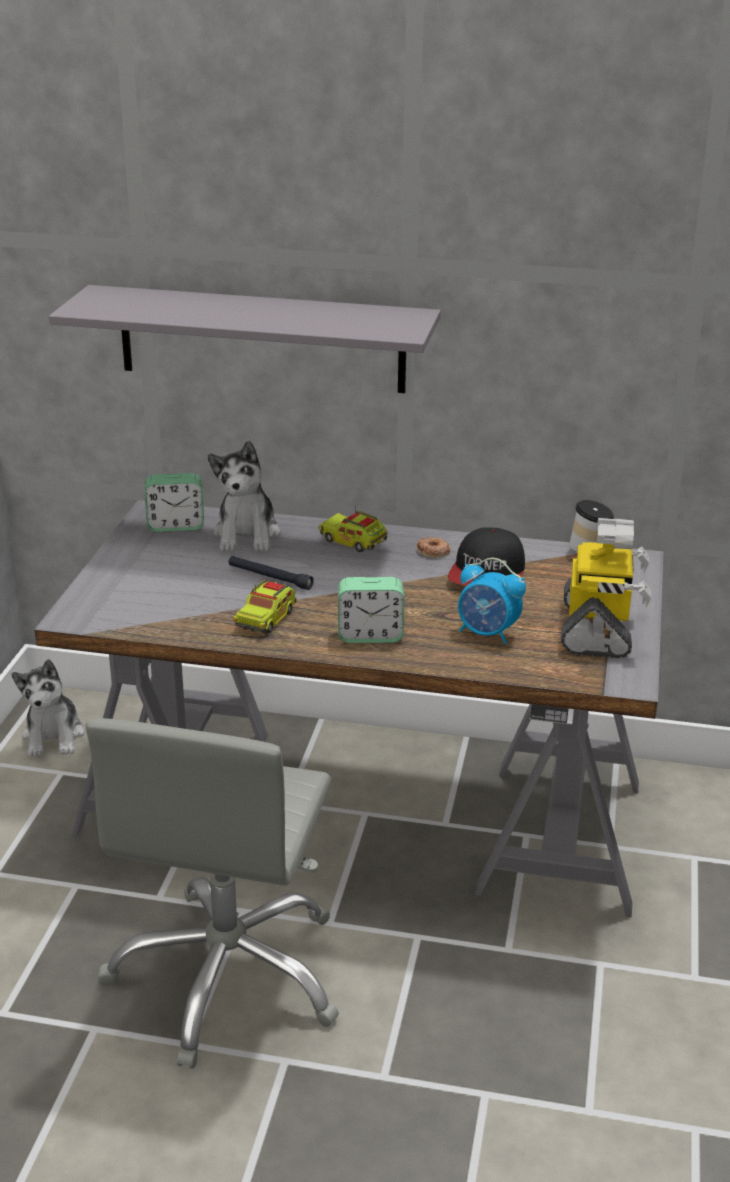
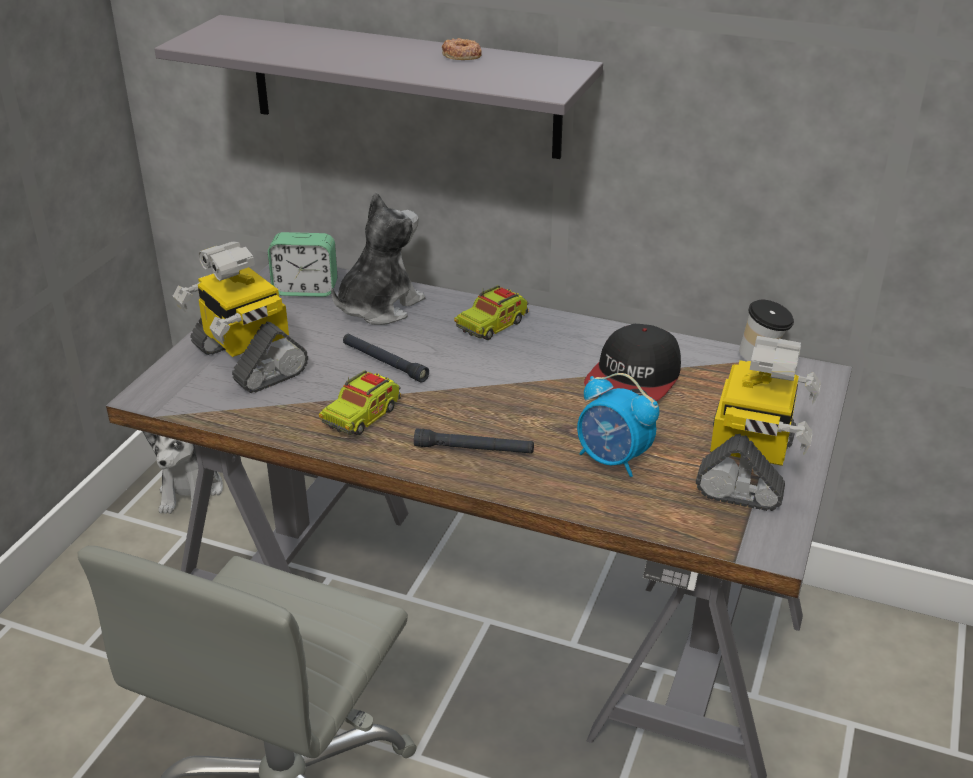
camera: 10 degrees right, 5 degrees up
plush toy [208,441,281,551] -> plush toy turned 150 degrees counterclockwise [331,192,425,325]
toy truck [318,506,388,552] -> toy truck turned 90 degrees counterclockwise [454,285,529,340]
alarm clock [338,577,404,643] -> black flashlight [414,428,534,454]
donut [417,537,450,558] -> donut moved to [442,38,482,60]
none -> toy robot [173,241,308,393]

